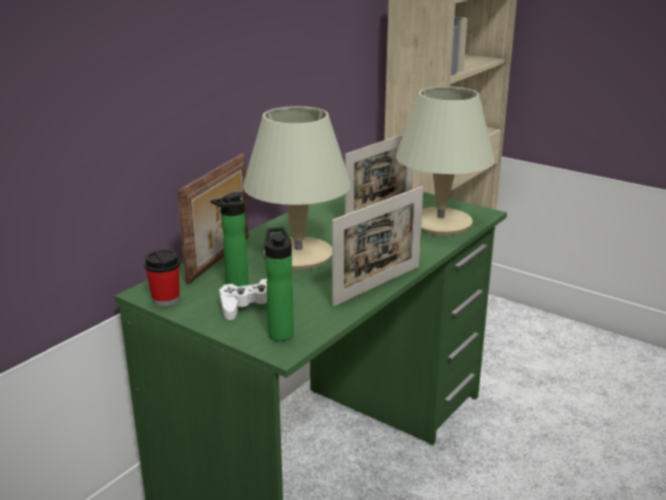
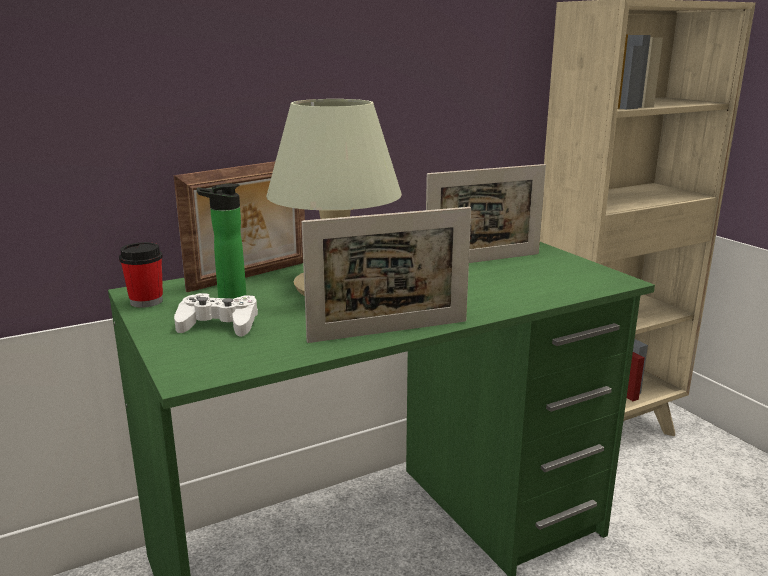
camera: 25 degrees right, 5 degrees down
bottle [265,227,294,341] -> none
beige table lamp [396,86,495,235] -> none

